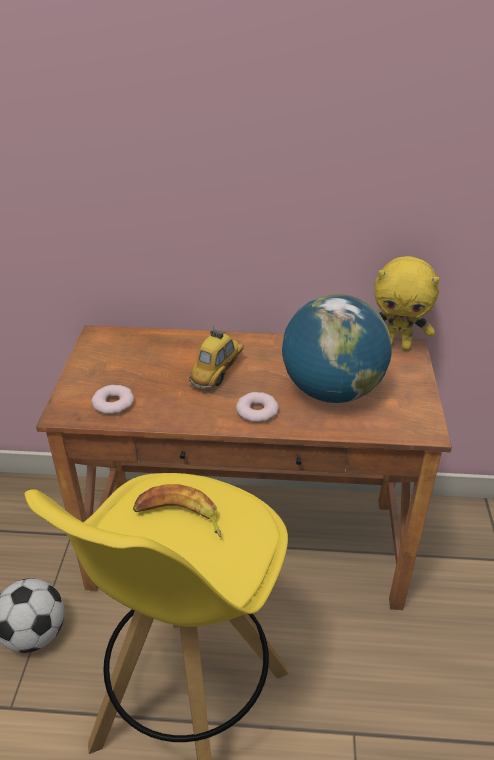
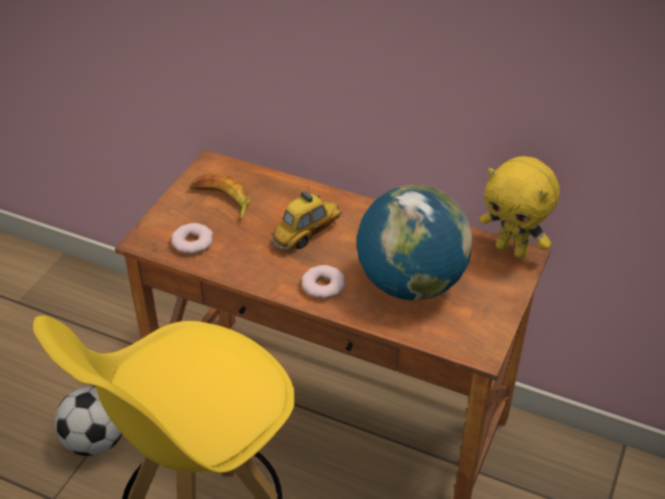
camera: 20 degrees right, 5 degrees up
banana [133,484,221,537] -> banana moved to [189,174,250,219]

